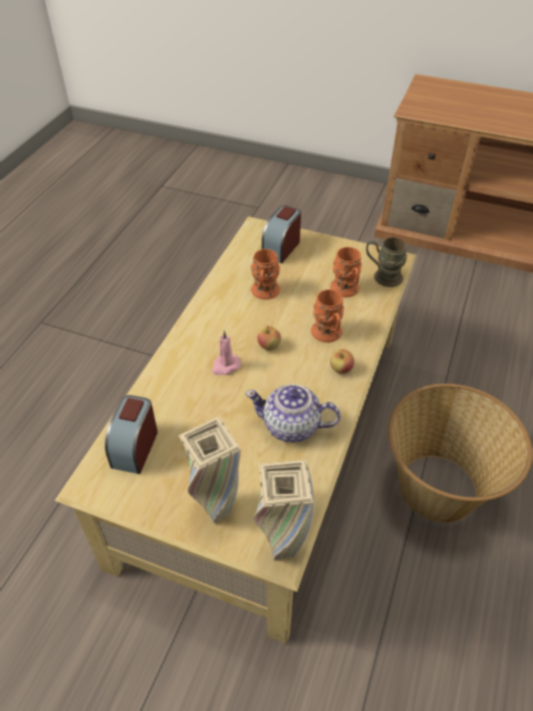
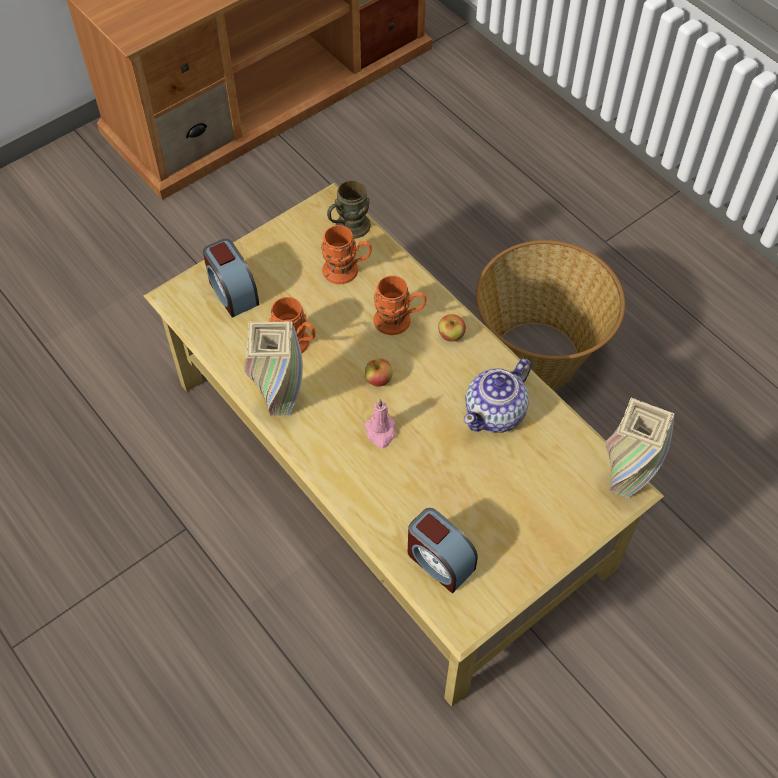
camera: 60 degrees left, 10 degrees up
beige vase [178,417,241,524] -> beige vase moved to [244,322,303,416]

